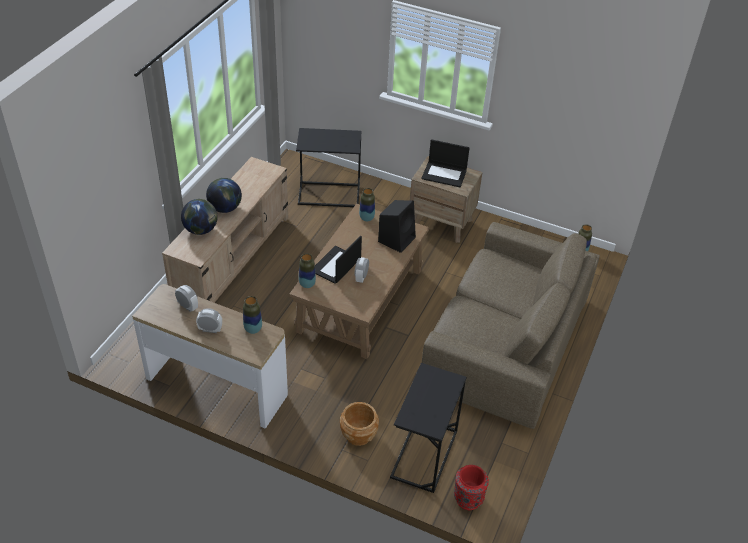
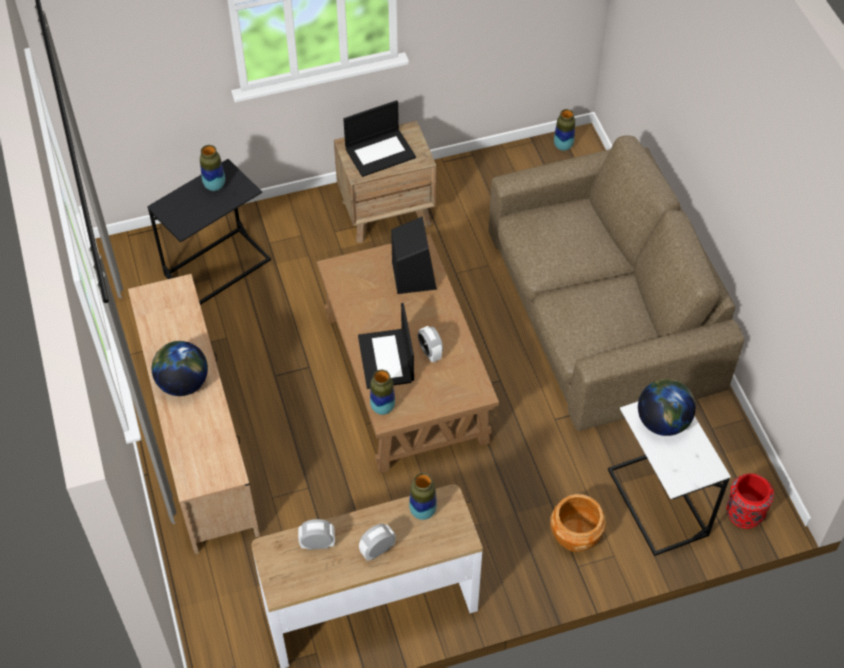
camera: 40 degrees left, 10 degrees up
globe [181,199,218,235] -> globe moved to [638,379,696,436]
vase [359,188,375,222] -> vase moved to [200,145,225,191]
black side table [390,363,467,493] -> white side table [608,402,731,556]

